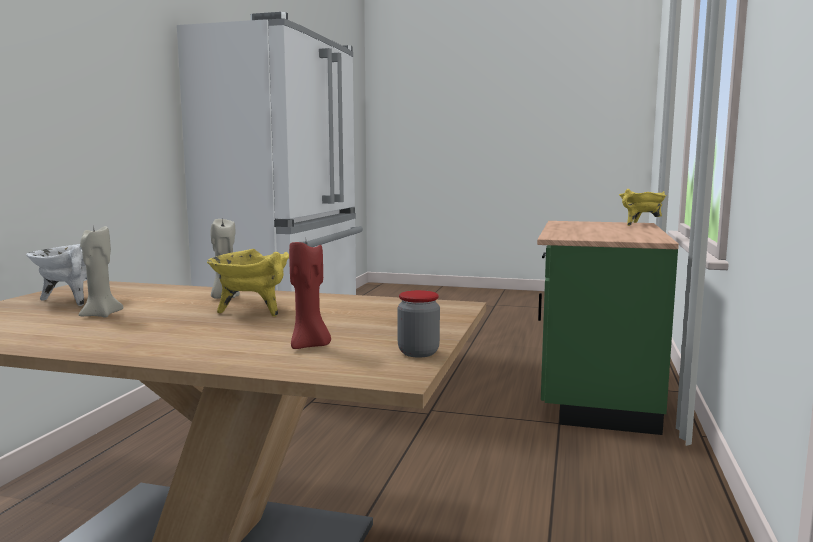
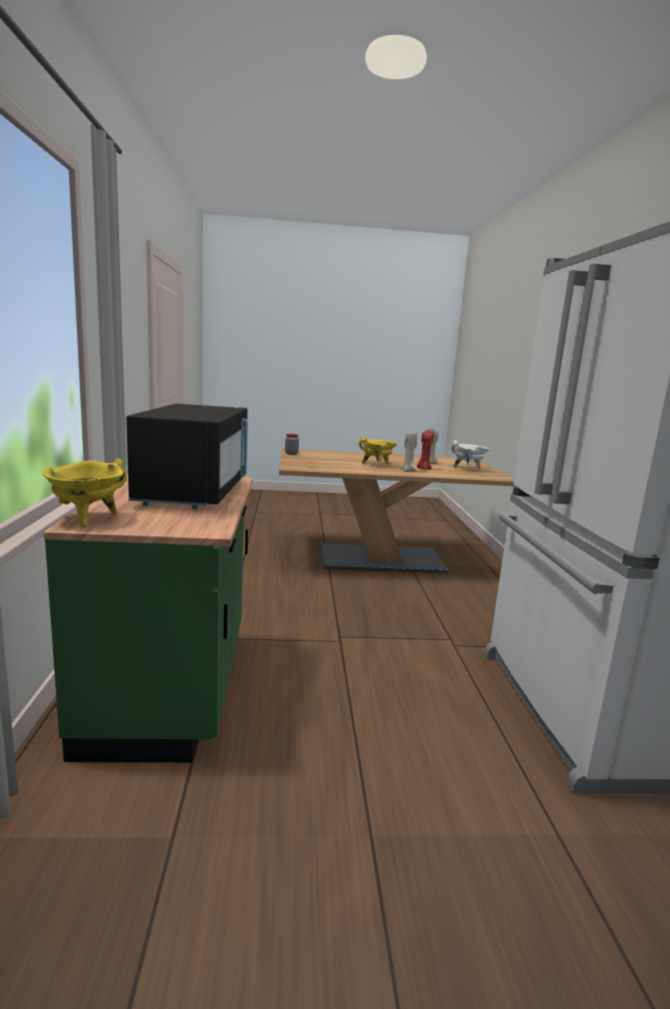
camera: 160 degrees right, 5 degrees up
red candle [289,242,331,349] -> red candle moved to [417,430,434,469]
none -> black microwave [126,404,248,509]

